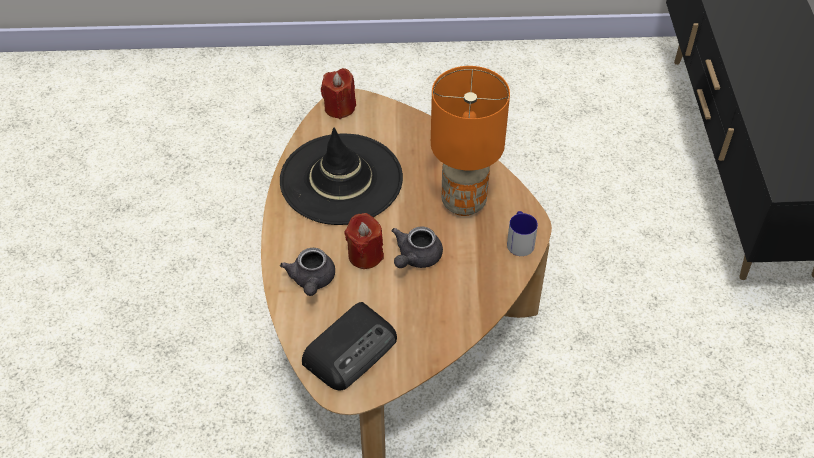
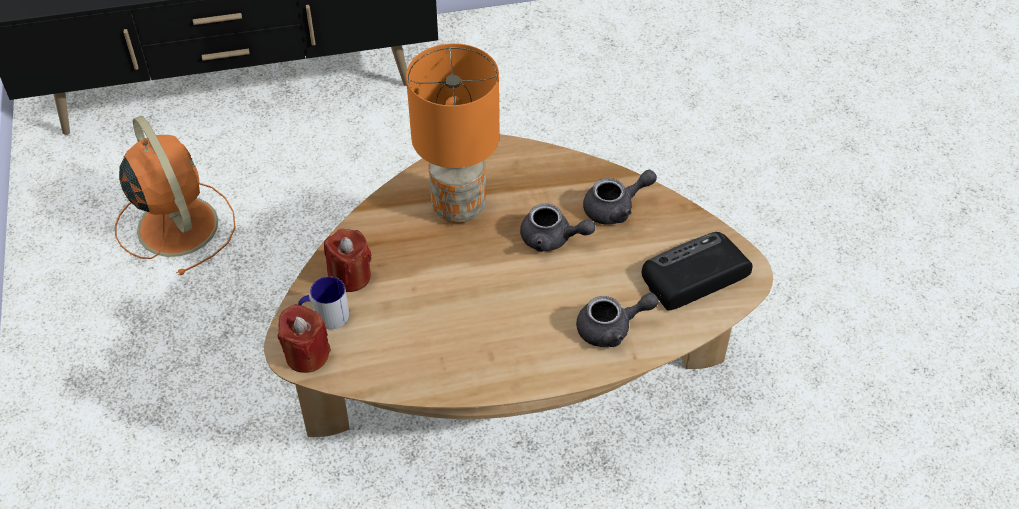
camera: 100 degrees left, 0 degrees up
black hat [280,128,403,225] -> none
radio [302,302,397,390] -> radio turned 60 degrees counterclockwise [641,232,753,310]
red candle [345,213,384,269] -> red candle moved to [324,229,372,292]
mug [507,211,538,256] -> mug moved to [298,276,349,329]
none -> orange fan [115,116,236,275]
none -> grey teapot [583,170,657,225]

